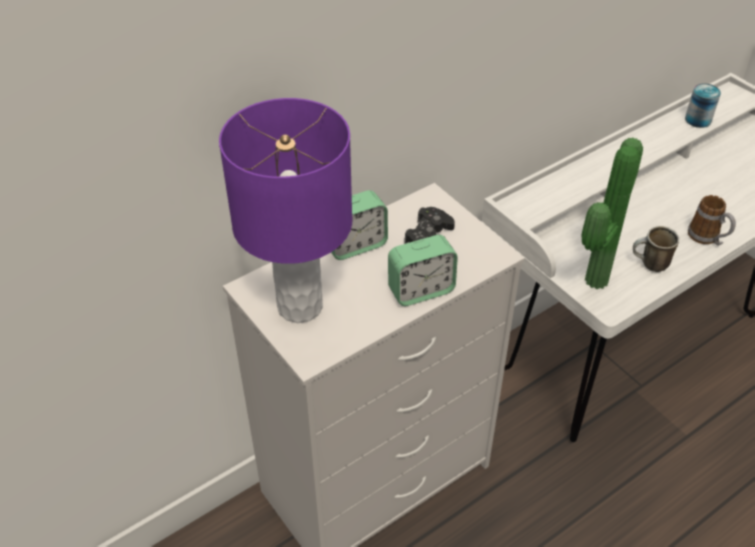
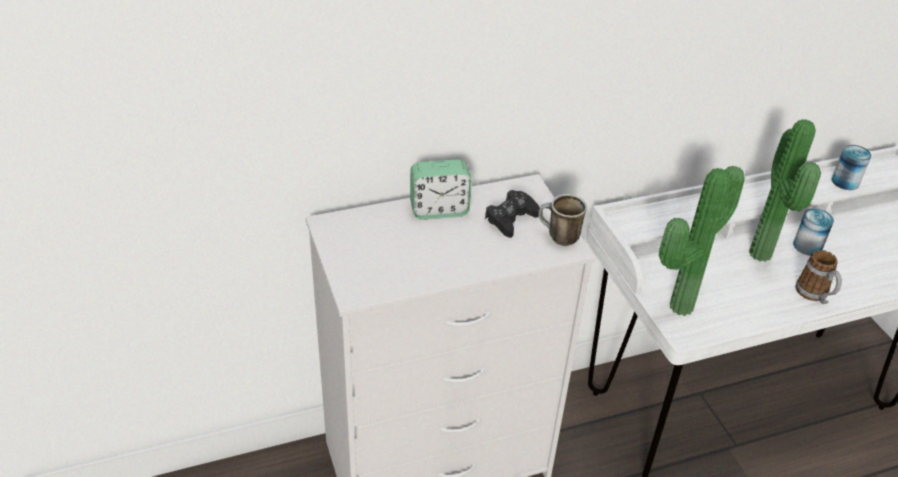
camera: 15 degrees right, 5 degrees down
purple table lamp [219,98,352,323] -> none
alarm clock [388,235,458,306] -> none
mug [633,226,679,272] -> mug moved to [538,194,587,246]
none -> potted plant [749,119,821,262]
none -> can [793,208,834,256]

